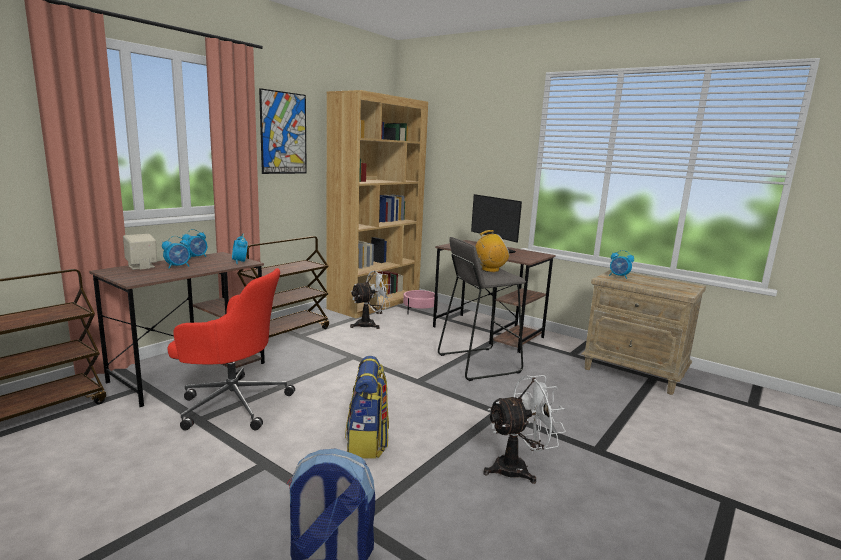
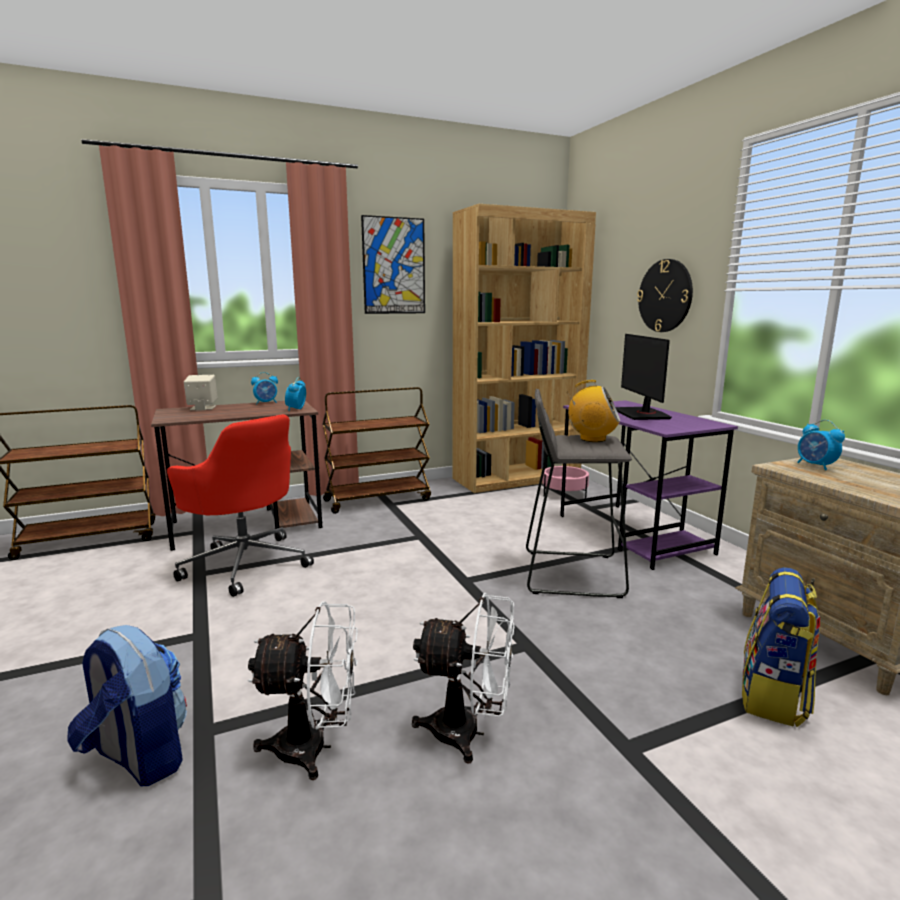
camera: 30 degrees right, 0 degrees up
alarm clock [162,236,190,269] -> none
backpack [345,356,389,459] -> backpack moved to [742,567,820,727]
white fan [350,270,393,329] -> white fan moved to [247,602,358,780]
brown desk [433,240,556,353] -> purple desk [560,400,738,570]
none -> wall clock [637,259,693,332]

